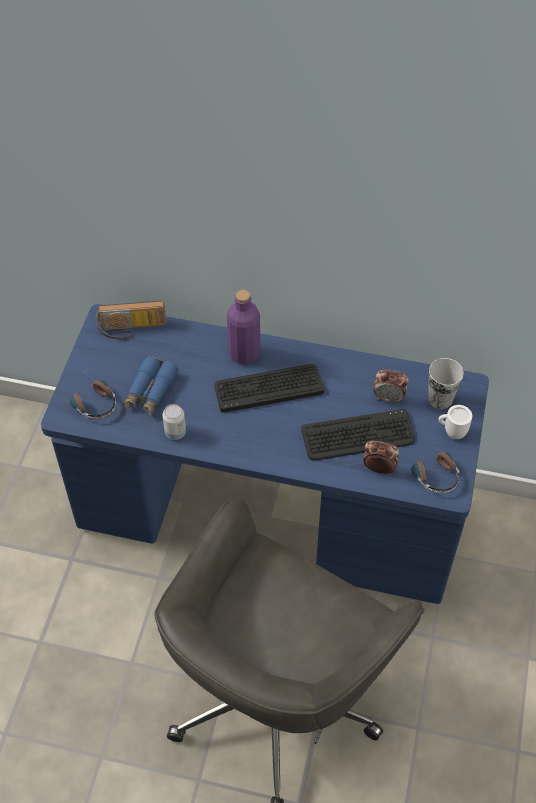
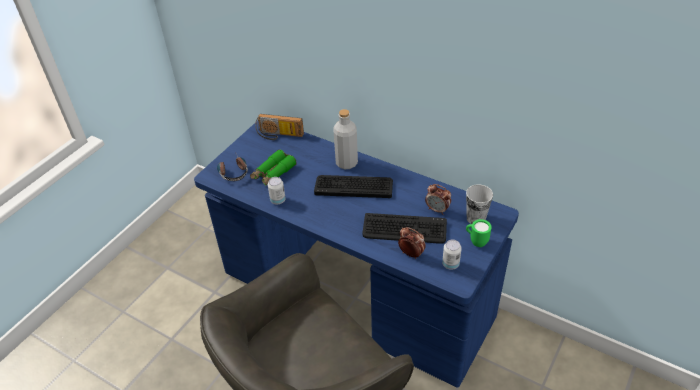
camera: 20 degrees right, 10 degrees down
blue binoculars [123,356,179,415] -> green binoculars [250,150,297,186]
purple bottle [227,290,260,364] -> grey bottle [333,109,358,169]
headphones [411,441,459,493] -> can [442,239,462,270]
white mug [438,405,472,439] -> green mug [466,219,492,247]

